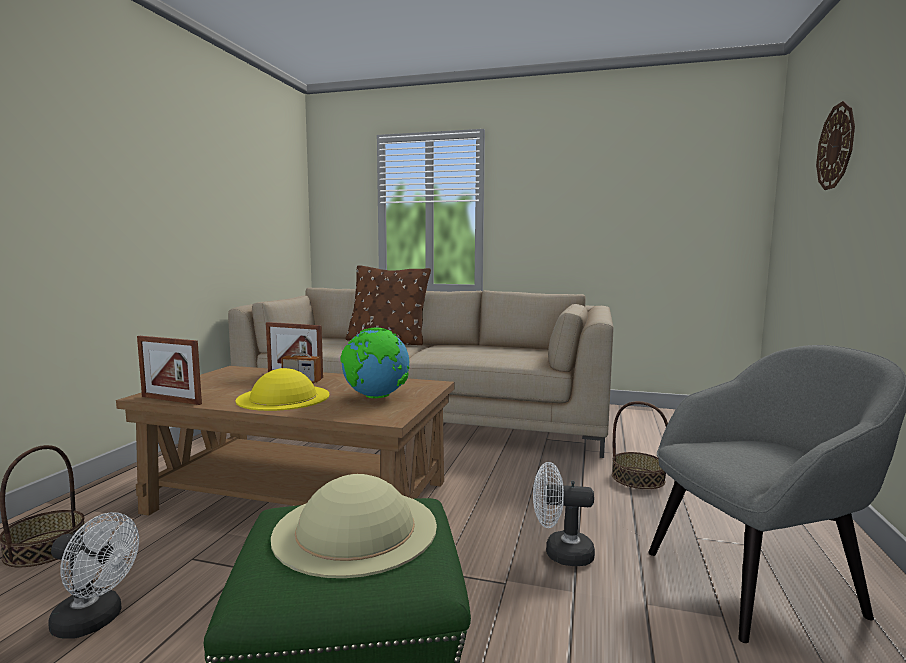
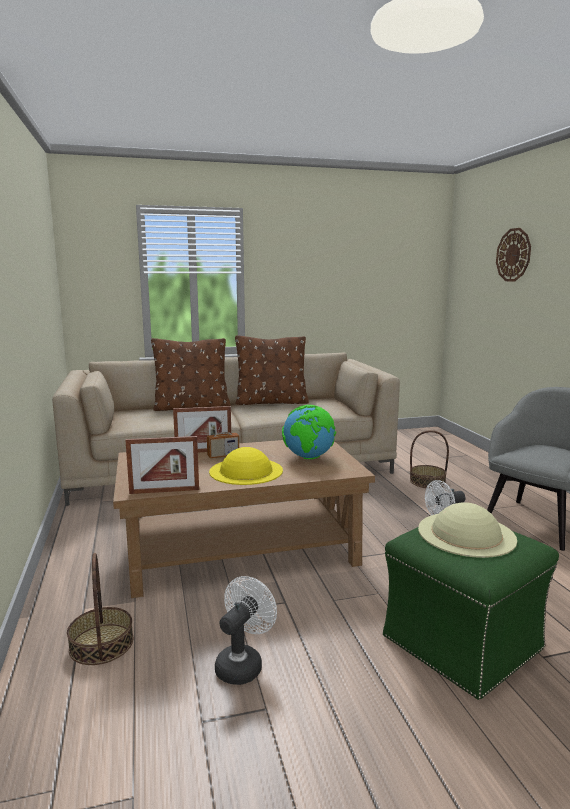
camera: 30 degrees left, 5 degrees up
white fan [48,512,139,639] -> white fan turned 45 degrees counterclockwise [215,576,277,685]
none -> brown pillow [235,335,309,405]

